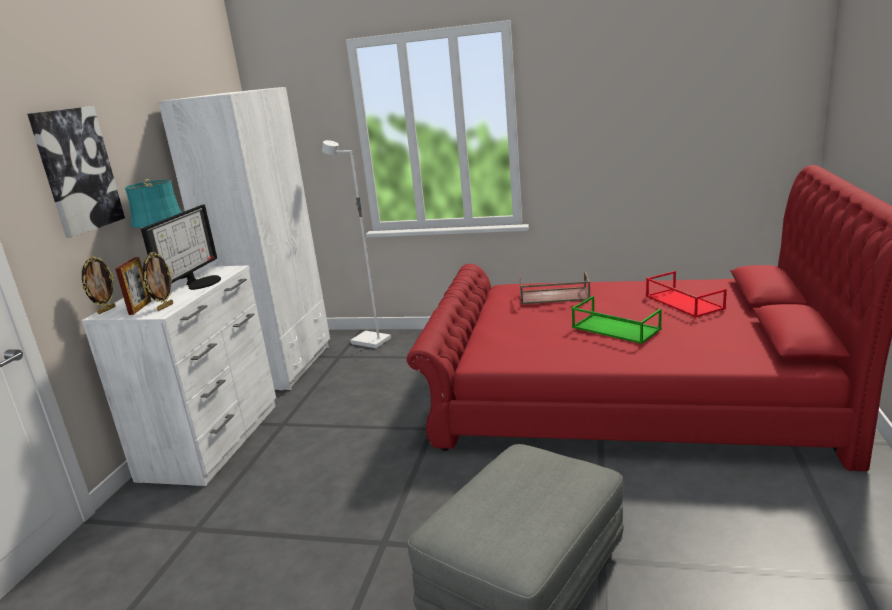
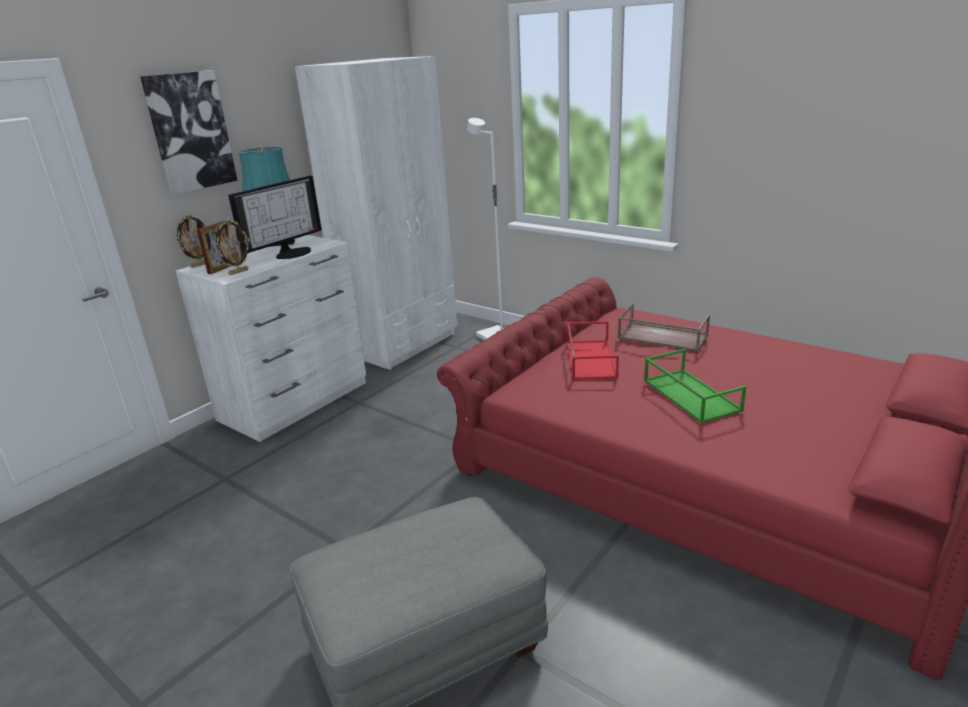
camera: 25 degrees right, 5 degrees up
red tray [646,271,727,317] -> red tray moved to [567,321,619,380]

